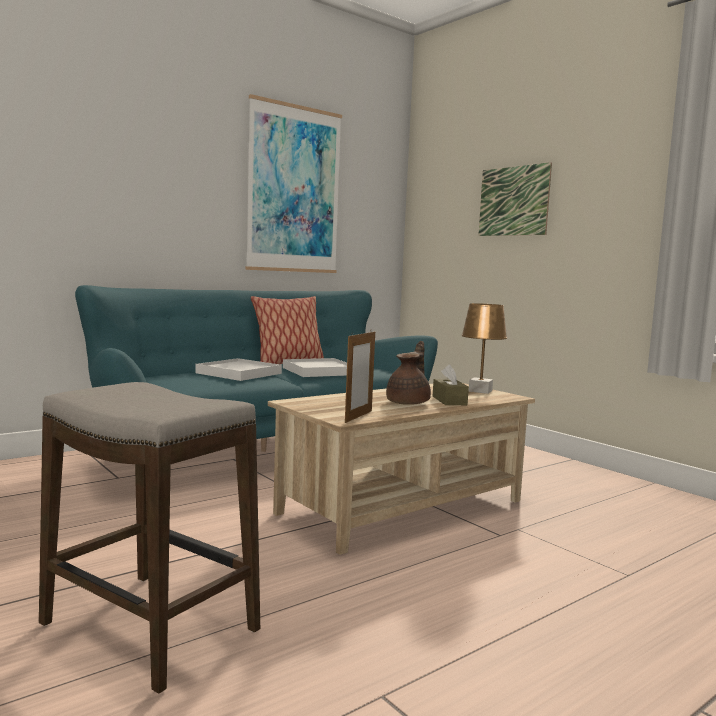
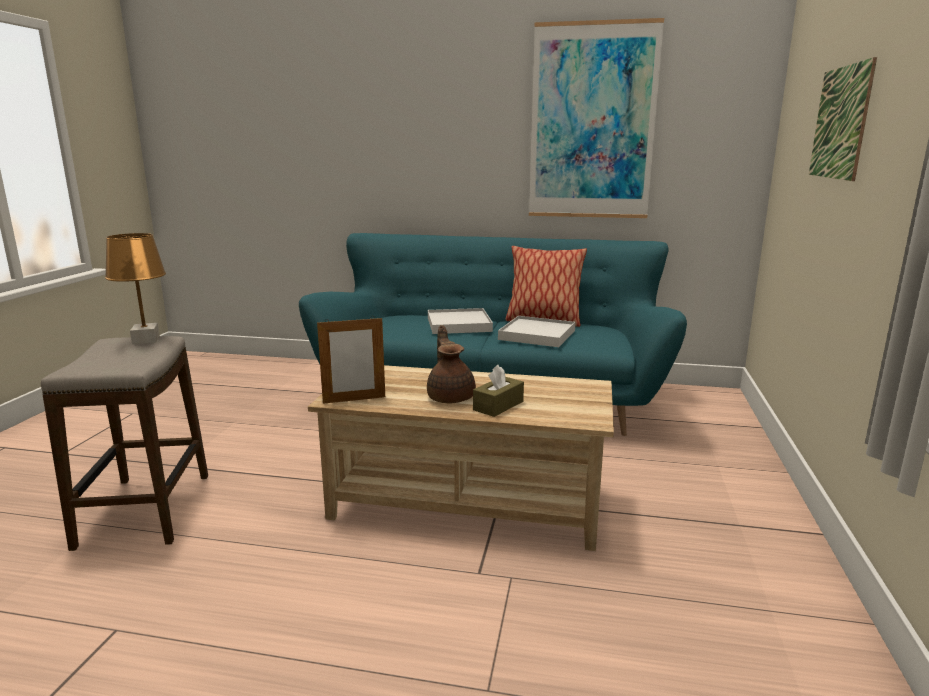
camera: 50 degrees right, 10 degrees up
brown teapot [386,341,431,405] -> brown teapot turned 90 degrees counterclockwise [427,325,476,403]
brown table lamp [462,303,507,394] -> brown table lamp moved to [105,233,166,344]

